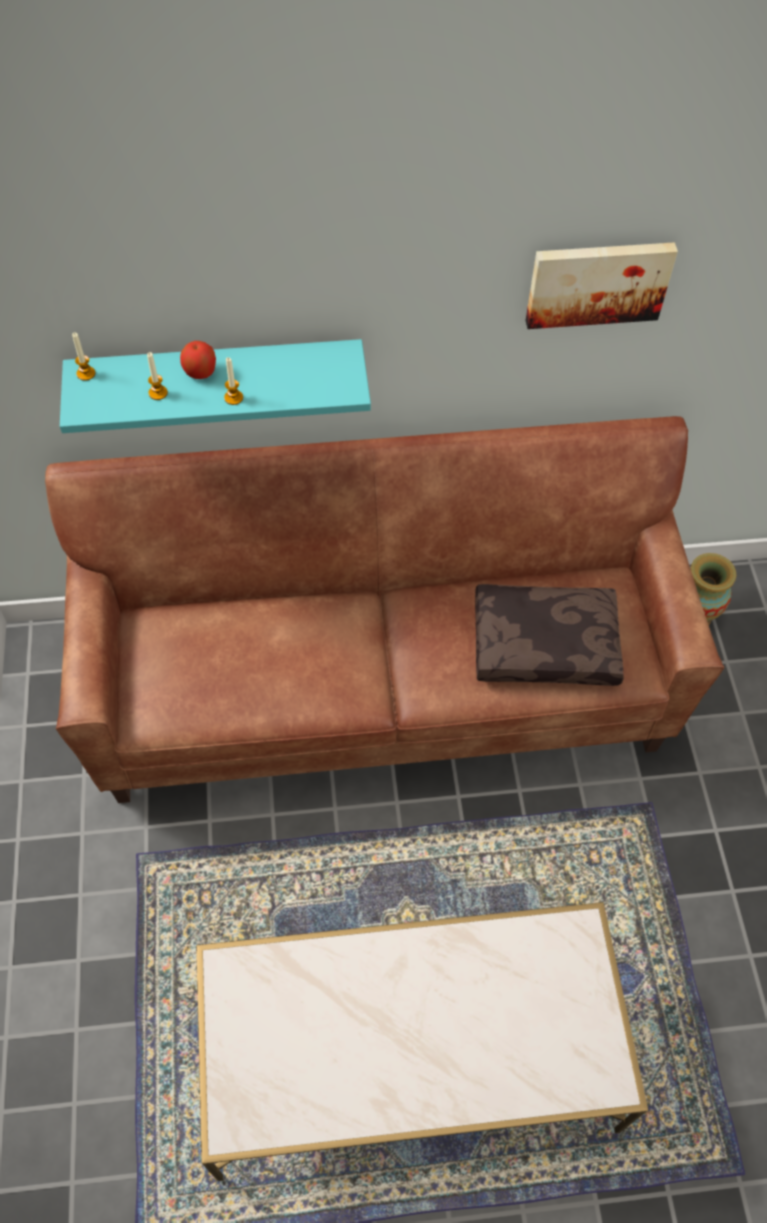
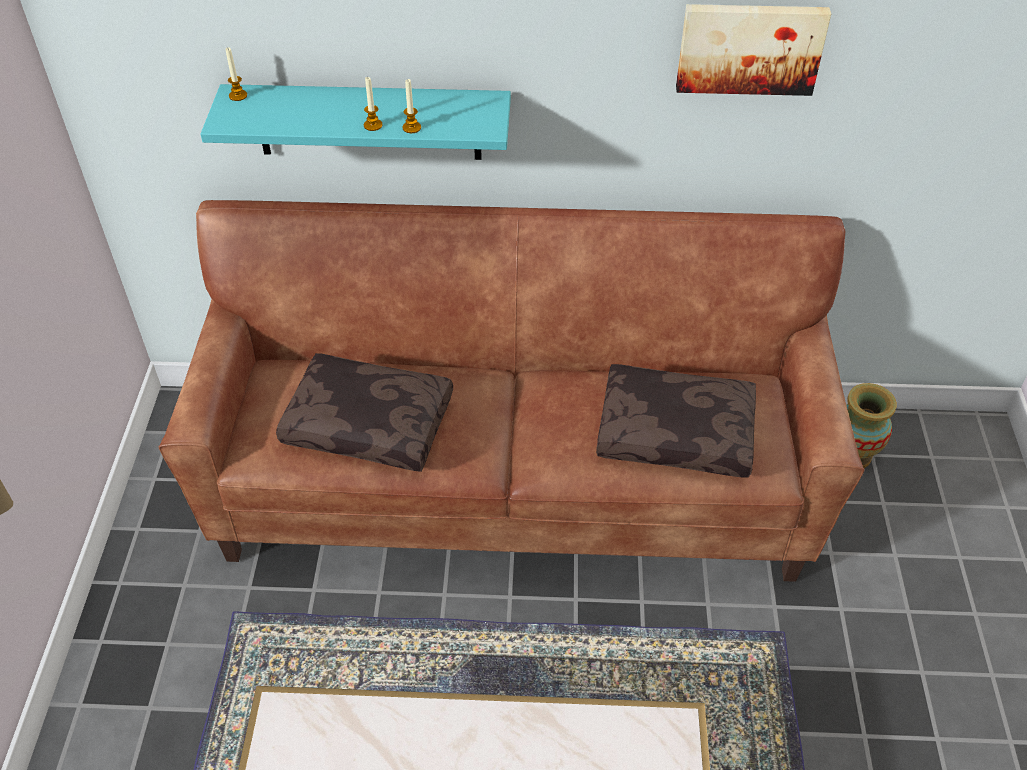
camera: 10 degrees right, 10 degrees down
candle [147,352,168,400] -> candle moved to [402,79,421,133]
apple [180,341,216,379] -> none
none -> brown pillow [276,353,453,472]

